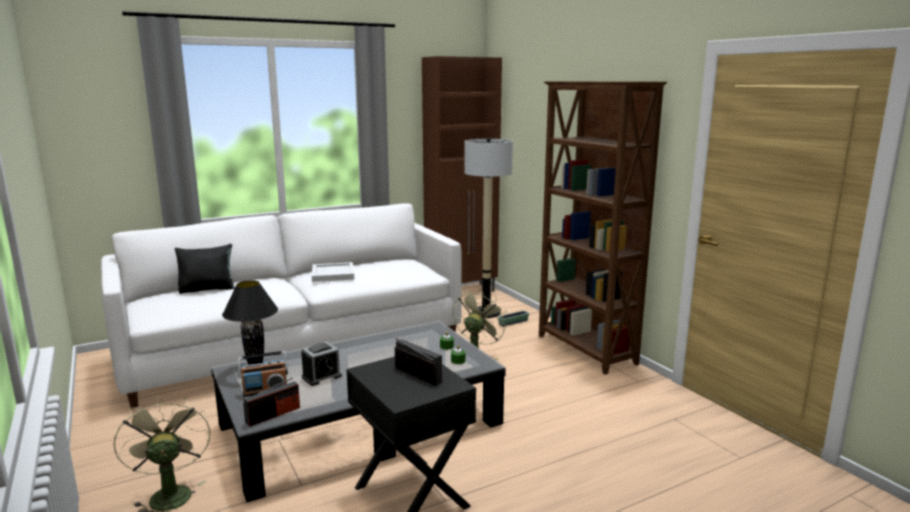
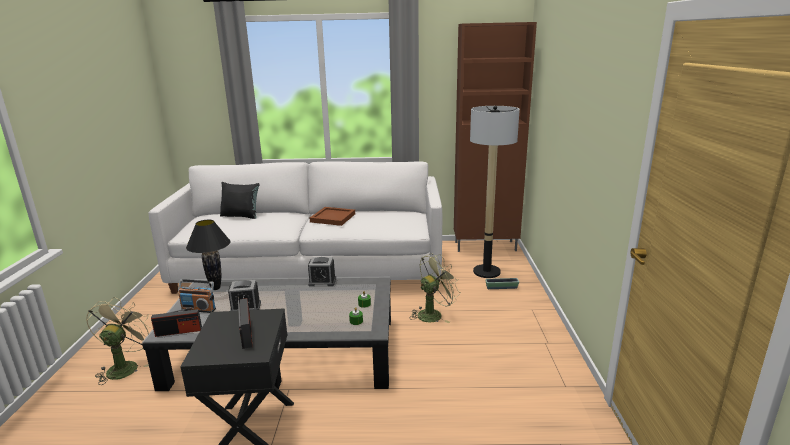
camera: 30 degrees right, 5 degrees up
white tray [312,262,354,282] -> brown tray [310,207,355,226]
brown bookcase [539,82,667,375] -> none
none -> alarm clock [308,257,336,286]

